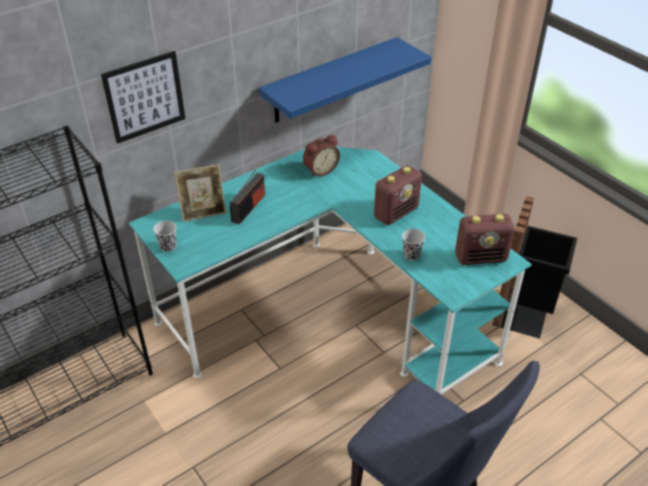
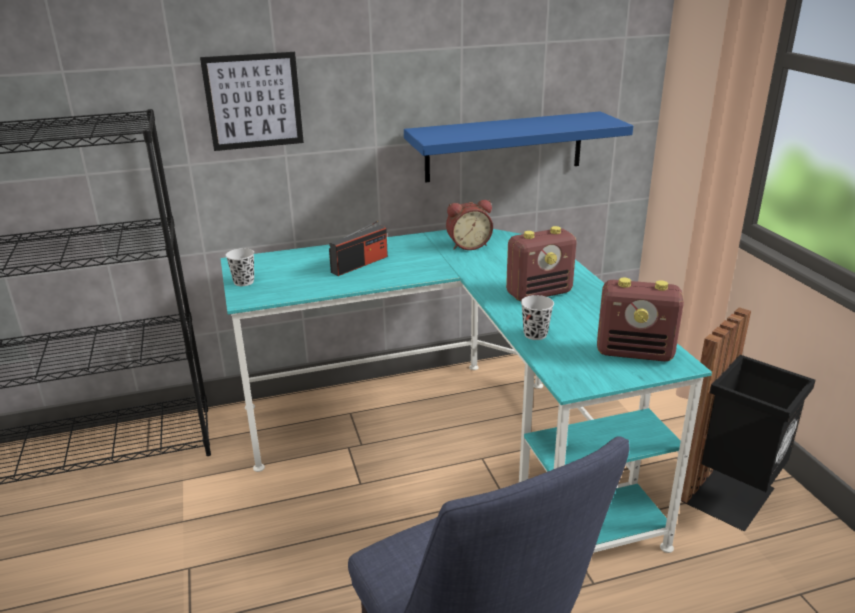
camera: 20 degrees right, 15 degrees down
picture frame [174,164,226,222] -> none

